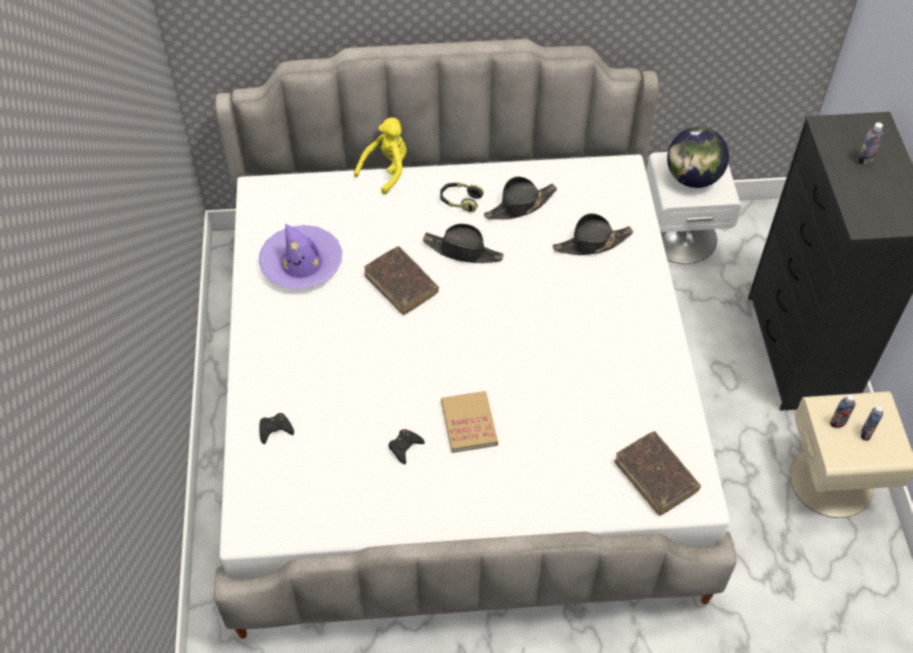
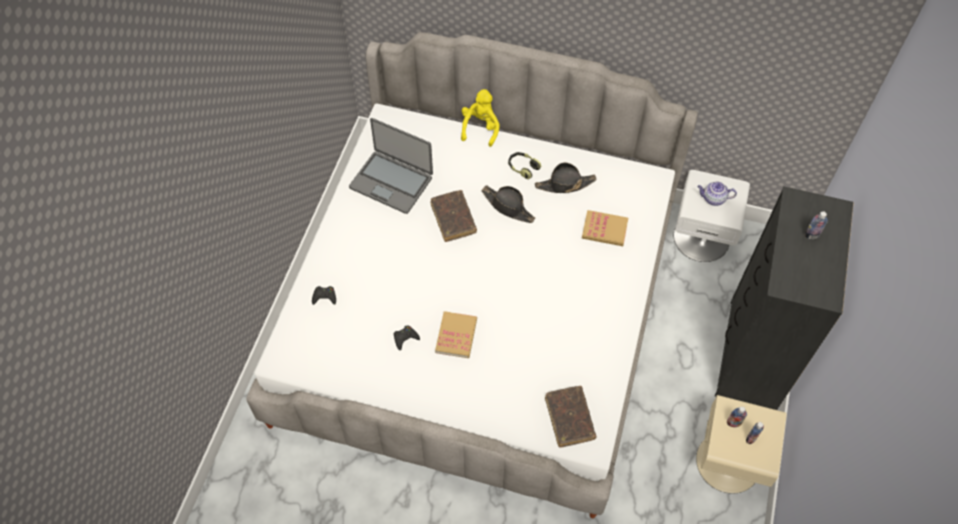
camera: 20 degrees right, 5 degrees up
purple hat [259,223,342,289] -> laptop [349,118,433,214]
yellow plush toy [354,117,407,194] -> yellow plush toy turned 45 degrees counterclockwise [461,89,500,147]
black hat [553,213,633,255] -> book [582,210,628,246]
globe [667,127,729,188] -> teapot [697,181,737,206]

